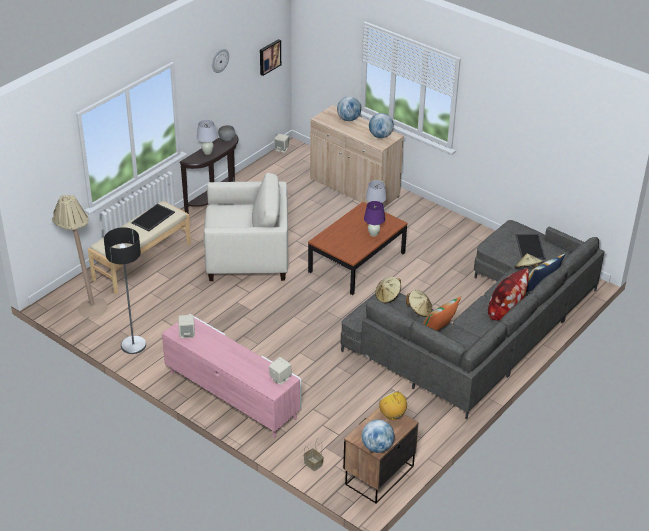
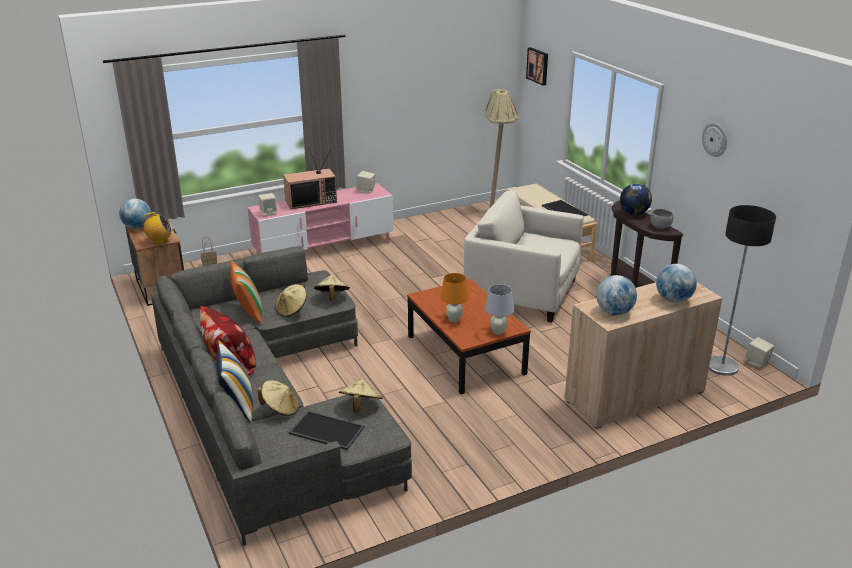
camera: 115 degrees right, 10 degrees down
floor lamp [104,227,146,354] -> floor lamp moved to [709,205,776,376]
white table lamp [197,120,217,155] -> globe [620,183,652,215]
beige armchair [203,173,288,281] -> beige armchair turned 90 degrees clockwise [464,190,584,322]
picture [260,39,281,76] -> picture moved to [526,47,548,86]
purple table lamp [364,201,385,237] -> orange table lamp [440,273,469,322]
none -> television [283,147,337,209]
none -> beige hat [339,378,382,413]

